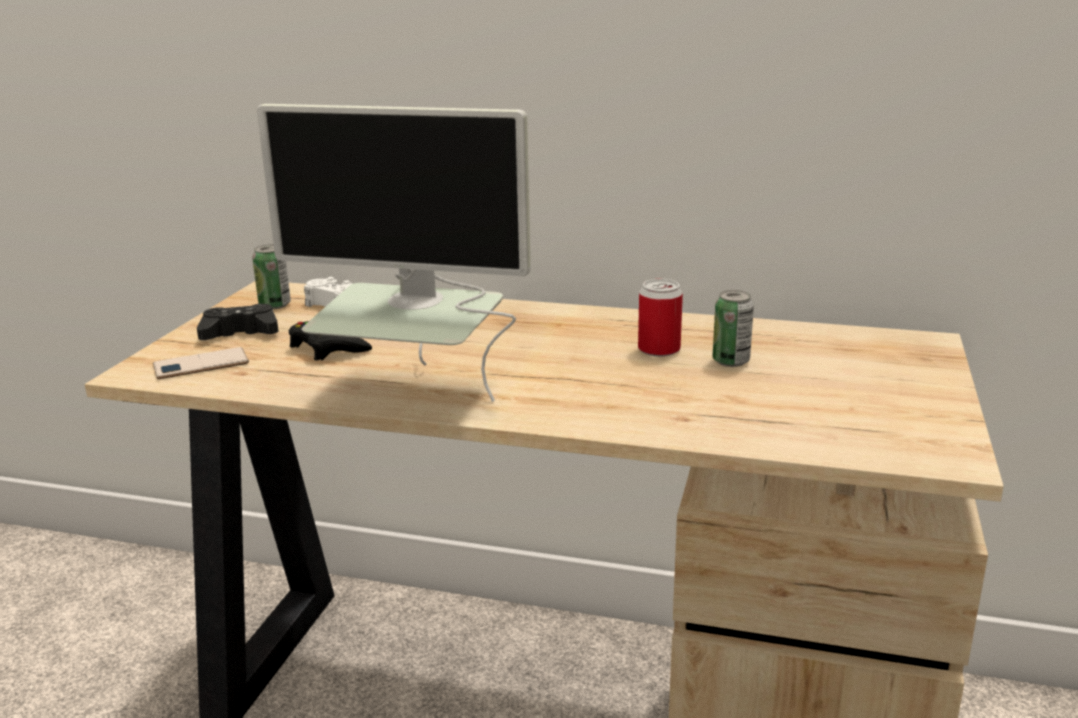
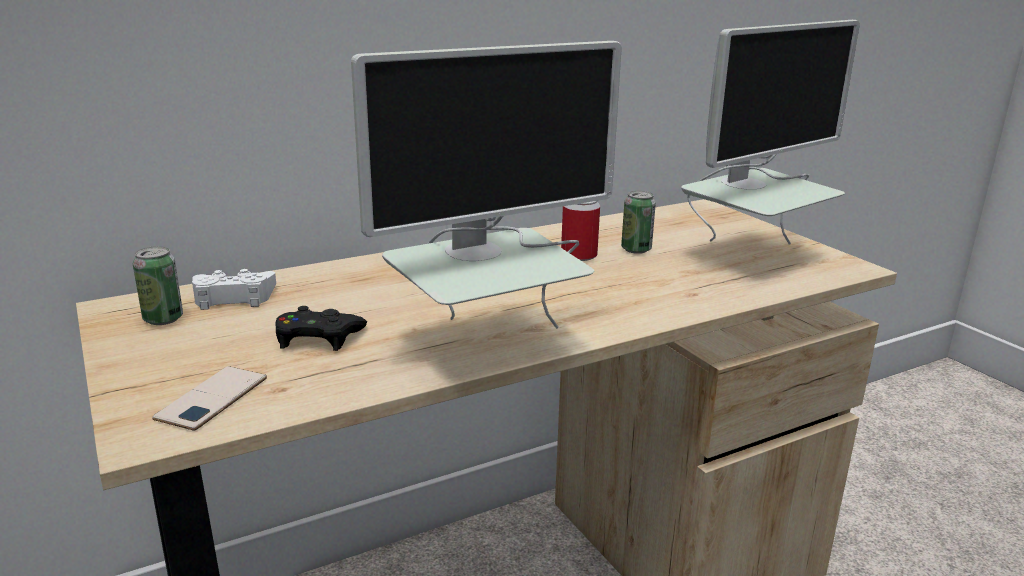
camera: 45 degrees left, 0 degrees up
black game controller [197,304,278,340] -> none
none -> monitor [681,20,860,245]

